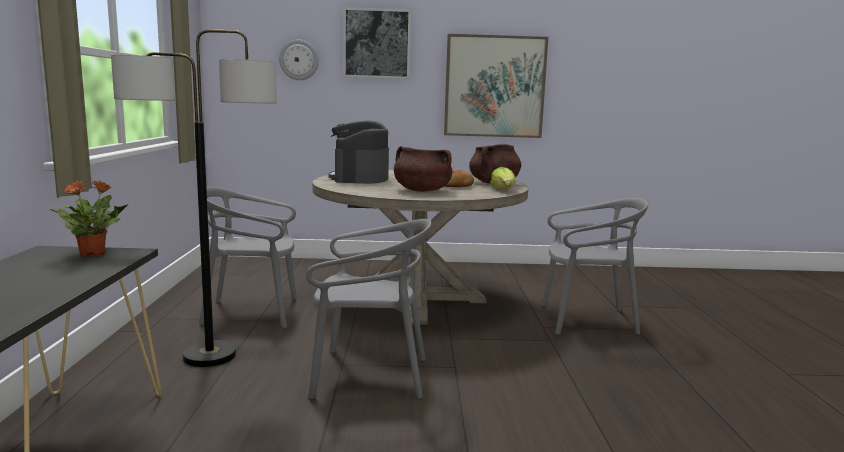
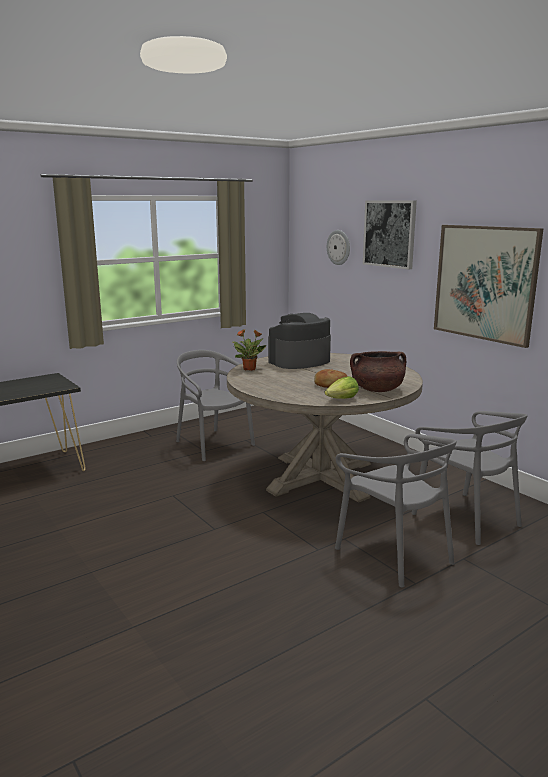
camera: 55 degrees right, 5 degrees up
potted plant [48,180,129,257] -> potted plant moved to [233,329,267,371]
floor lamp [111,29,277,367] -> none
grey chair [306,219,431,399] -> grey chair moved to [412,411,528,545]
brown cooking pot [394,146,453,192] -> none

